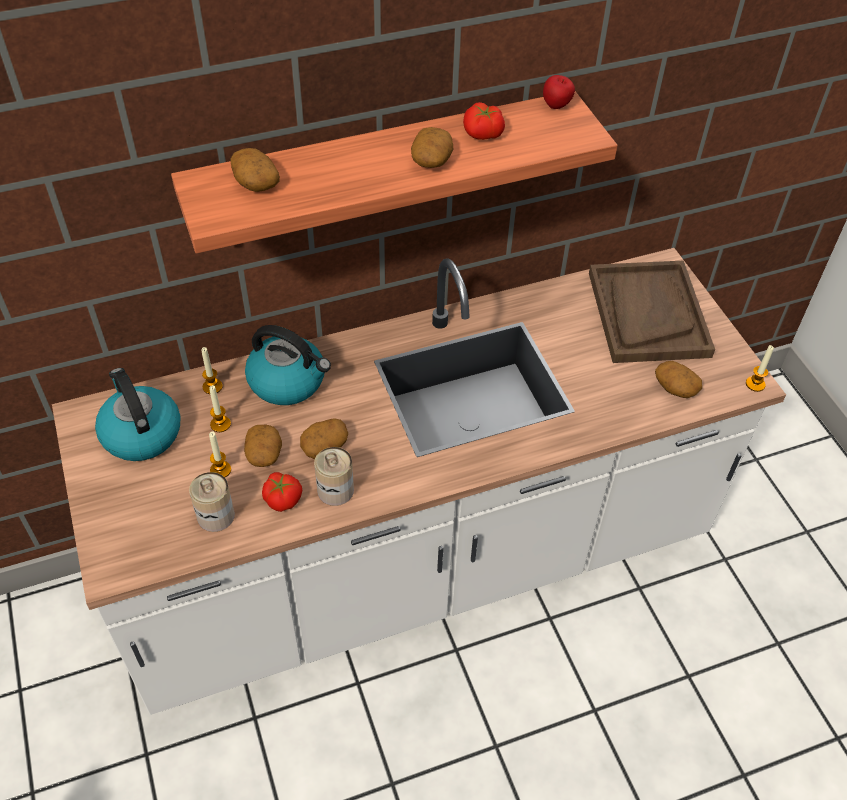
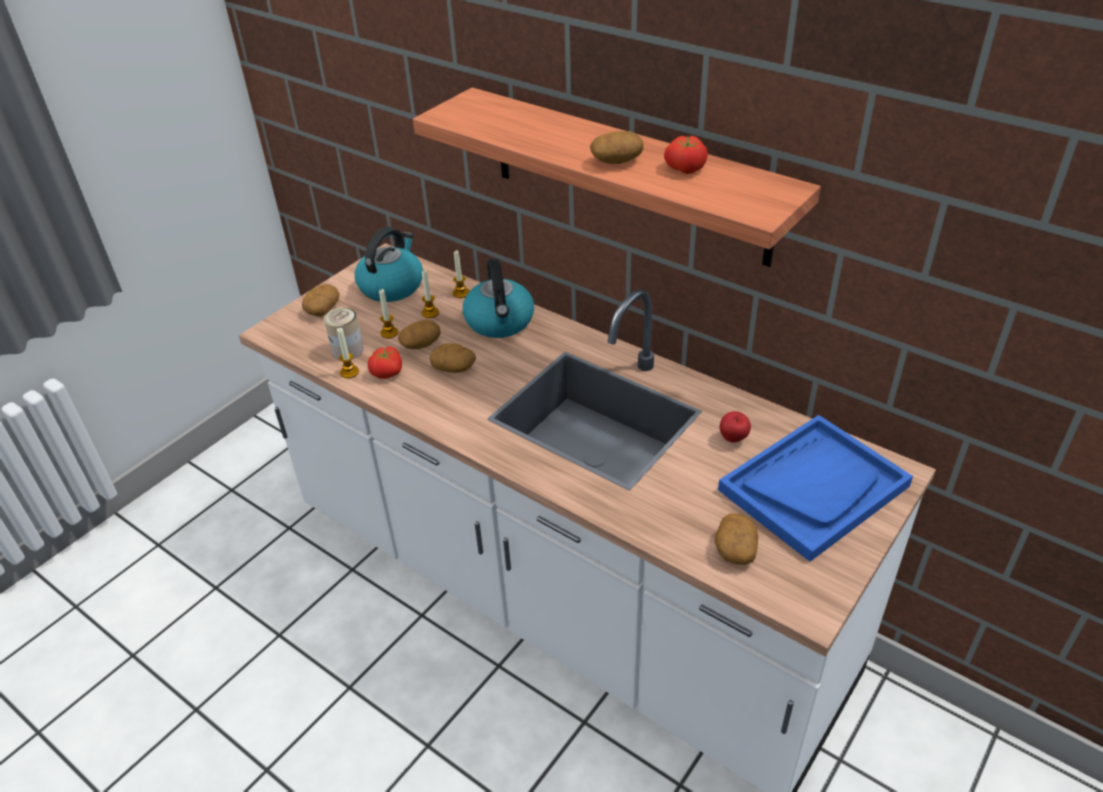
camera: 60 degrees right, 10 degrees down
potato [230,148,280,192] -> potato moved to [302,284,339,317]
can [314,447,354,506] -> none
apple [543,75,575,109] -> apple moved to [720,411,751,442]
brown tray [589,260,715,363] -> blue tray [718,415,913,562]
candle [746,345,774,392] -> candle moved to [337,328,359,378]

